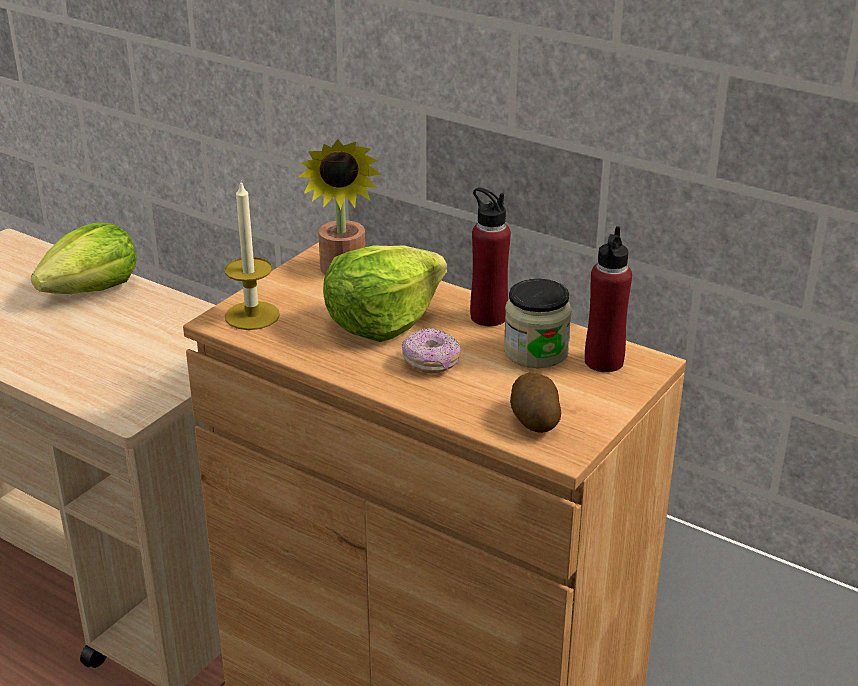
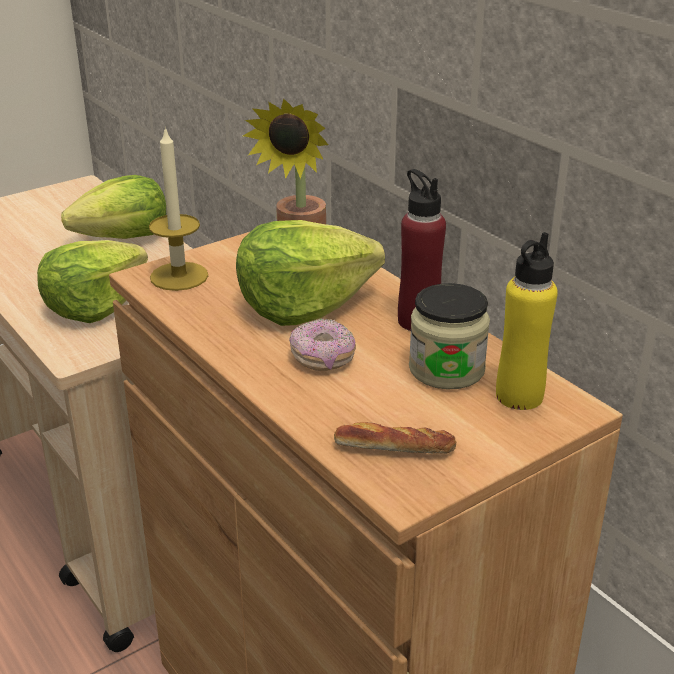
camera: 20 degrees right, 0 degrees up
potato [510,373,561,433] -> bread [334,422,456,454]
red bottle [585,226,632,372] -> yellow bottle [496,232,558,410]
none -> lettuce [37,240,148,323]

